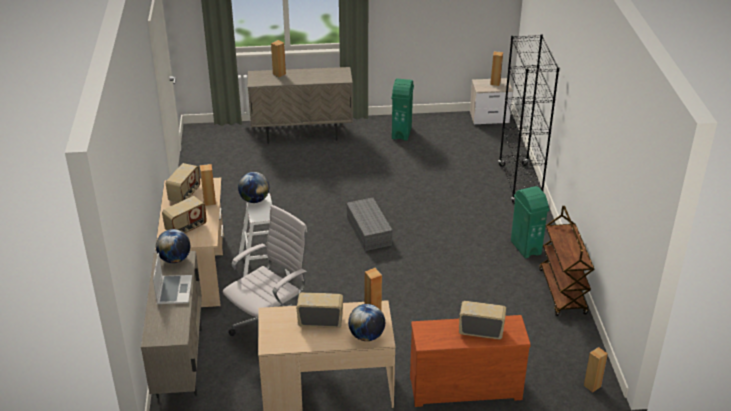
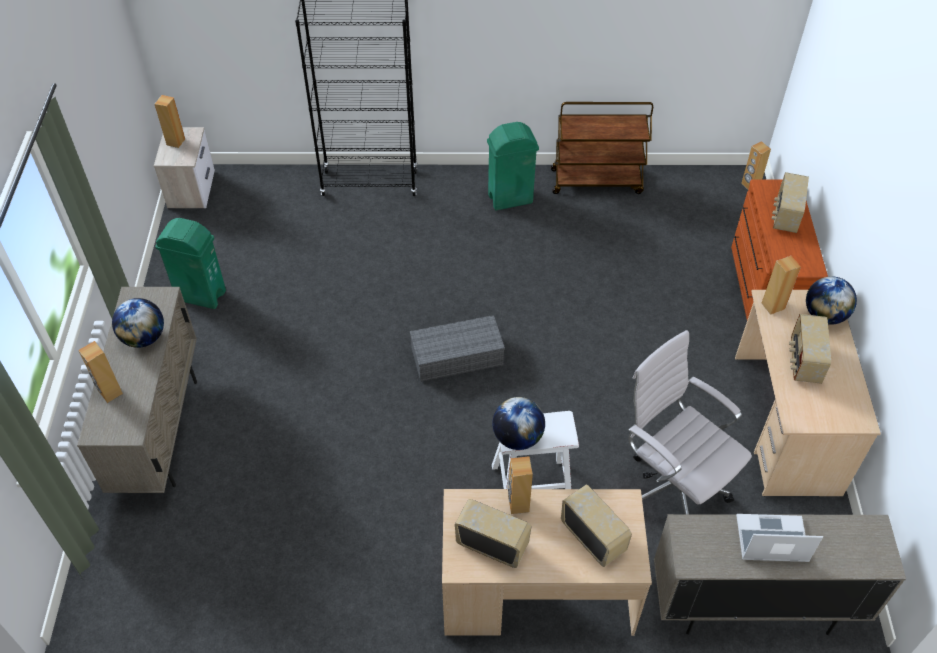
camera: 85 degrees left, 15 degrees up
globe [156,229,190,263] -> globe moved to [112,298,164,348]

